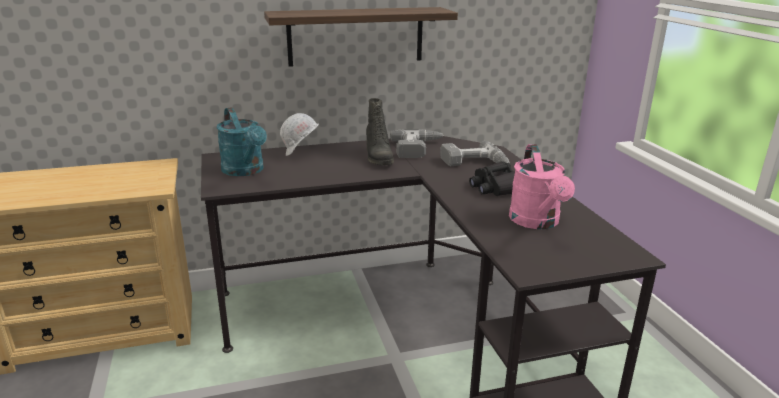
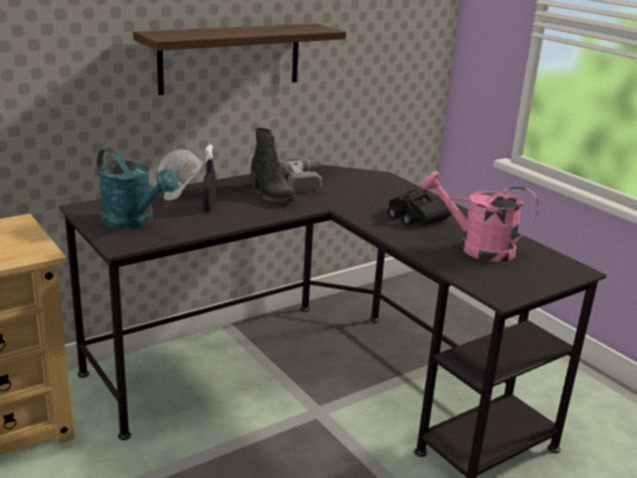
camera: 20 degrees left, 0 degrees up
power drill [440,141,510,166] -> none
pink watering can [509,144,575,229] -> pink watering can turned 135 degrees clockwise [422,171,539,262]
none -> black spray bottle [202,144,216,212]

